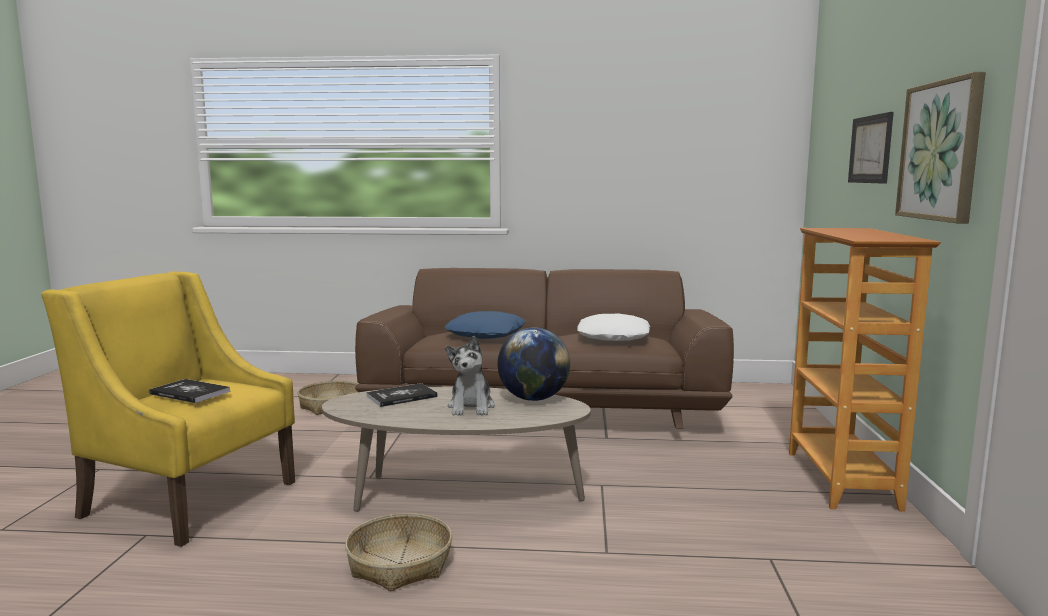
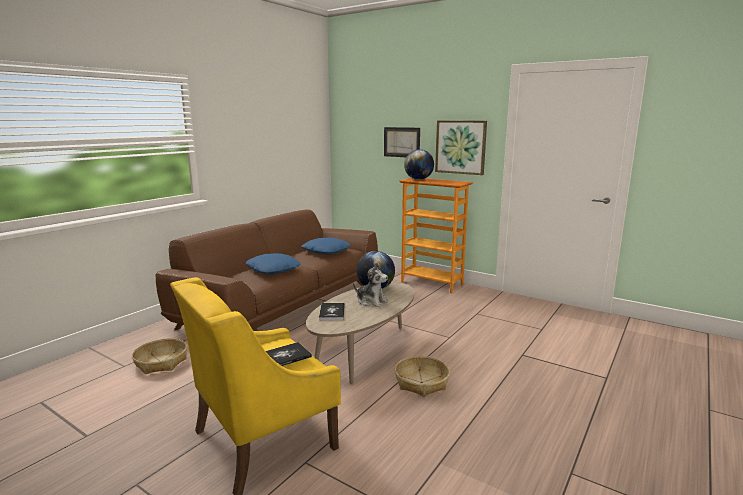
camera: 60 degrees left, 5 degrees up
white pillow [577,314,650,341] -> blue pillow [301,238,350,254]
none -> globe [404,149,434,180]

